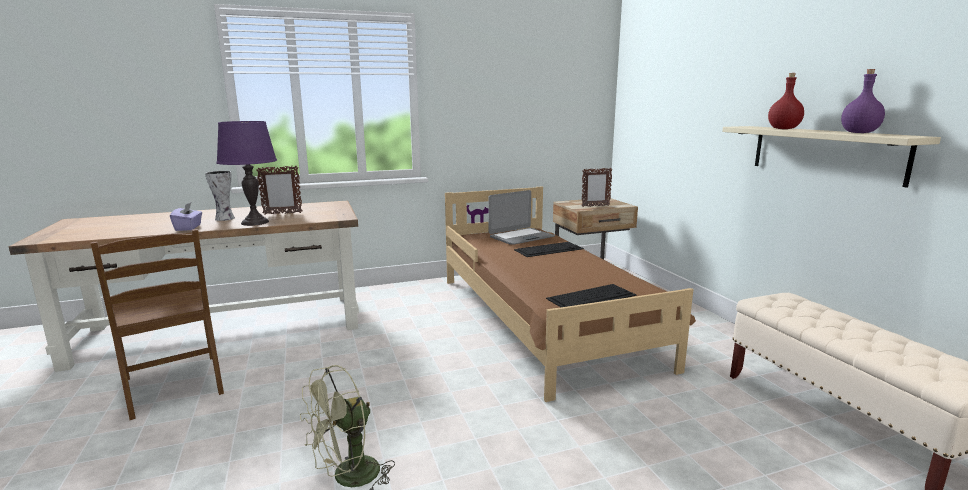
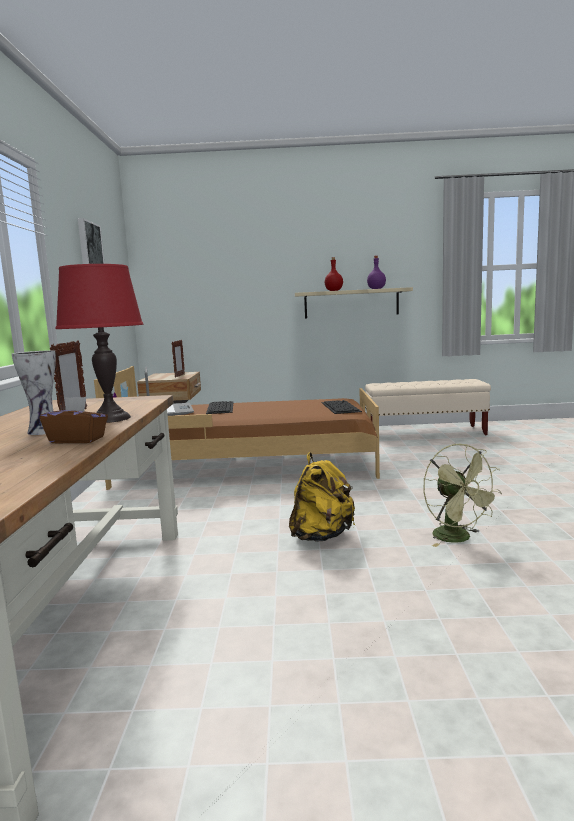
camera: 70 degrees left, 5 degrees down
brown chair [91,229,224,420] -> none
purple tissue box [170,203,202,231] -> brown tissue box [40,397,108,444]
purple table lamp [216,121,277,226] -> red table lamp [55,264,144,423]
none -> picture [78,218,105,264]
none -> yellow backpack [289,452,355,542]

